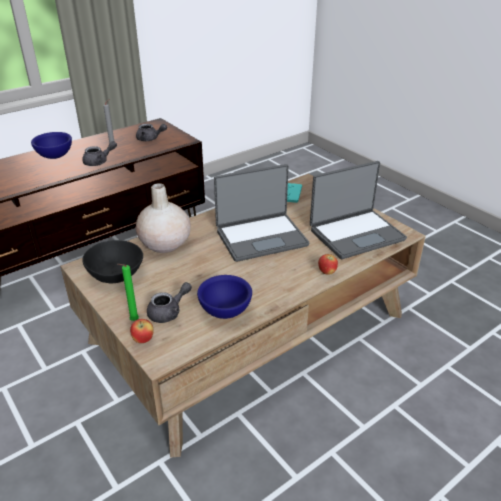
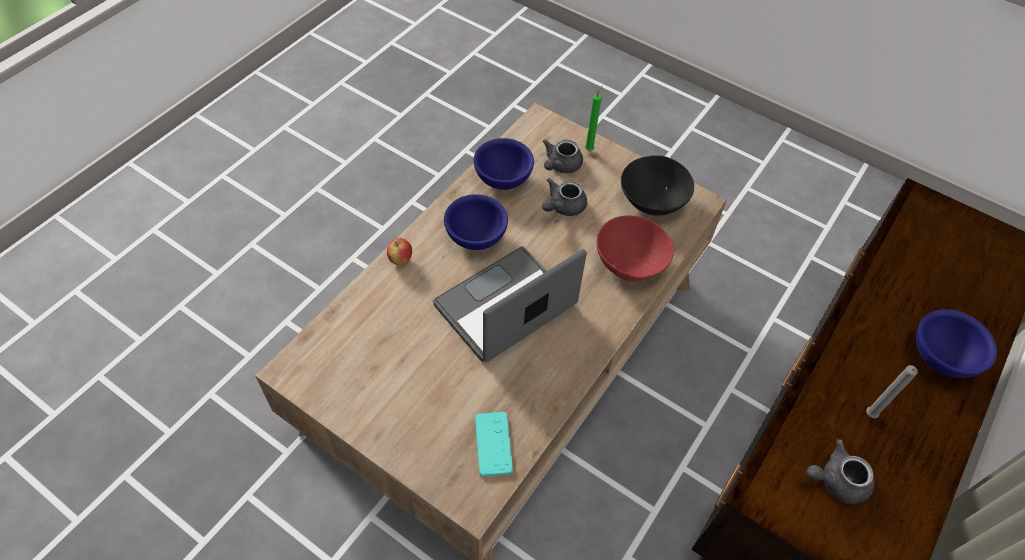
camera: 160 degrees right, 20 degrees up
grey teapot [82,141,117,166] -> grey teapot moved to [542,178,587,216]
apple [130,319,153,343] -> none
beige vase [136,183,191,253] -> red bowl [596,215,674,281]
laptop [310,161,407,259] -> none
none -> blue bowl [444,194,508,250]

